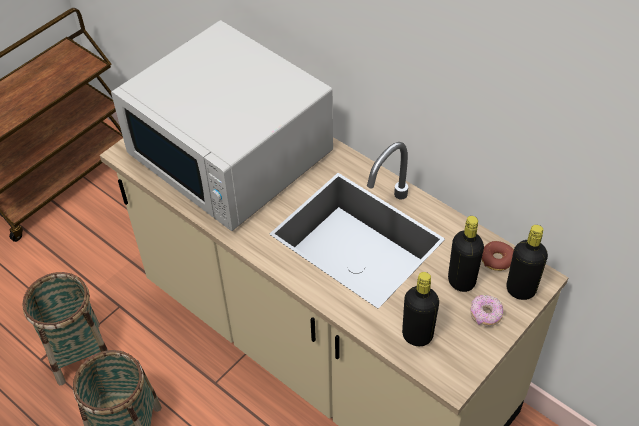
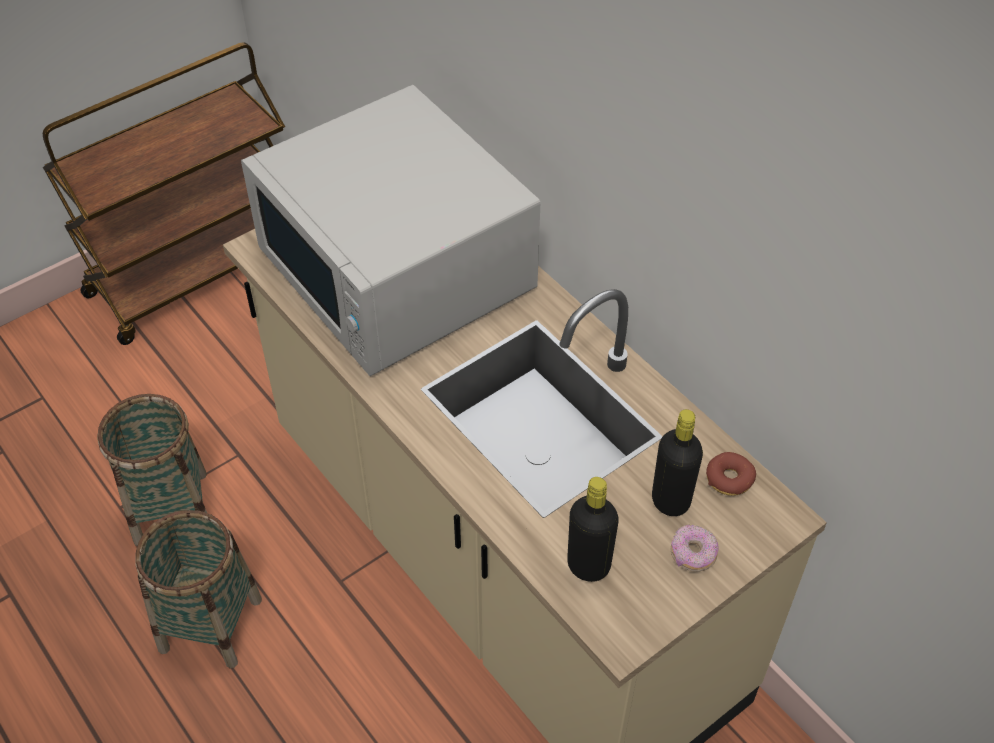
camera: 10 degrees right, 0 degrees up
black bottle [506,225,548,300] -> none

